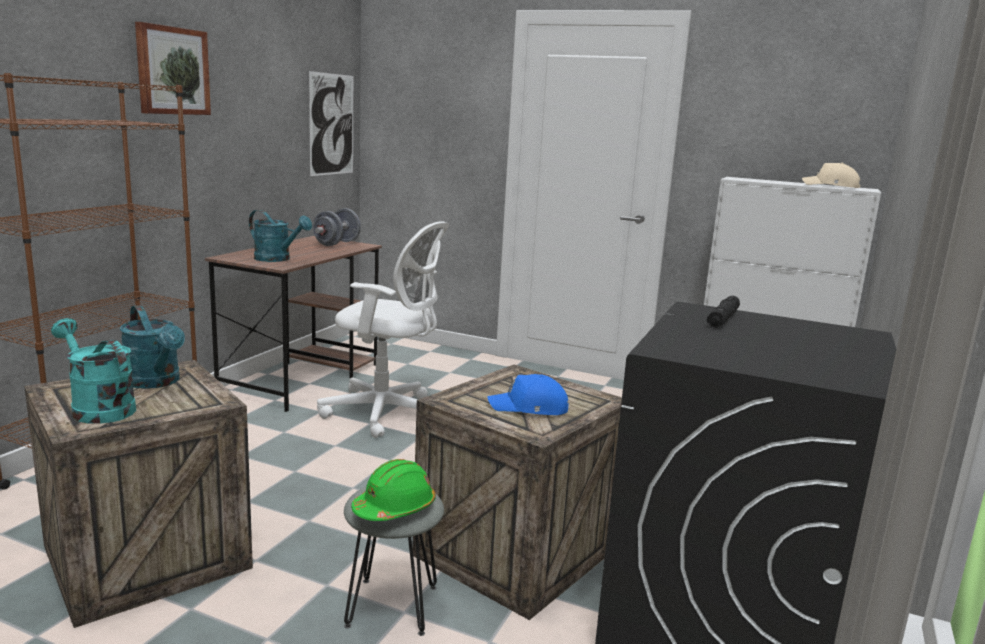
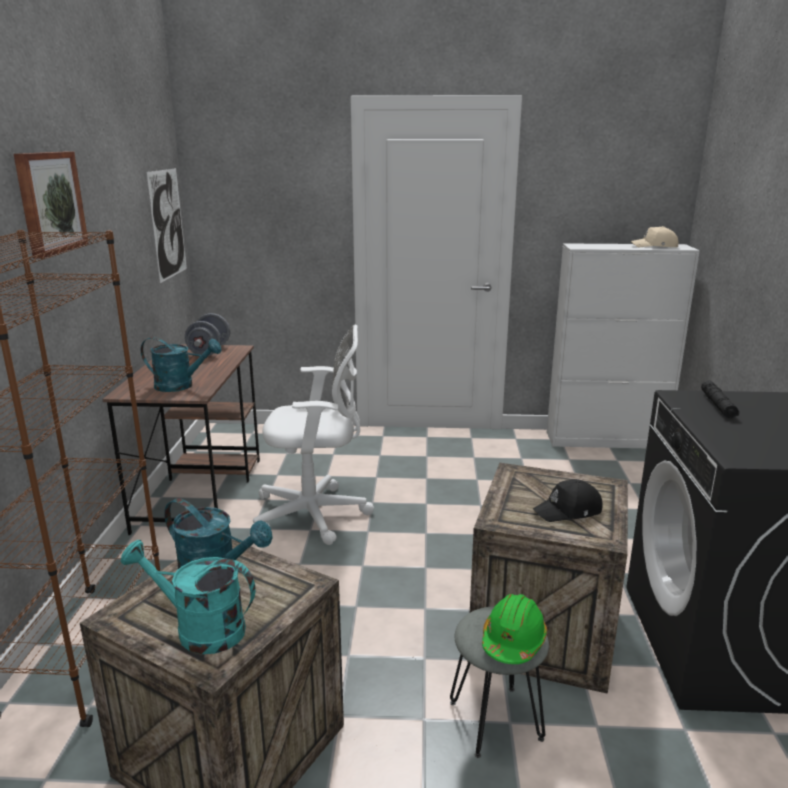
camera: 20 degrees left, 5 degrees up
blue cap [487,374,569,415] -> black cap [533,479,603,522]

